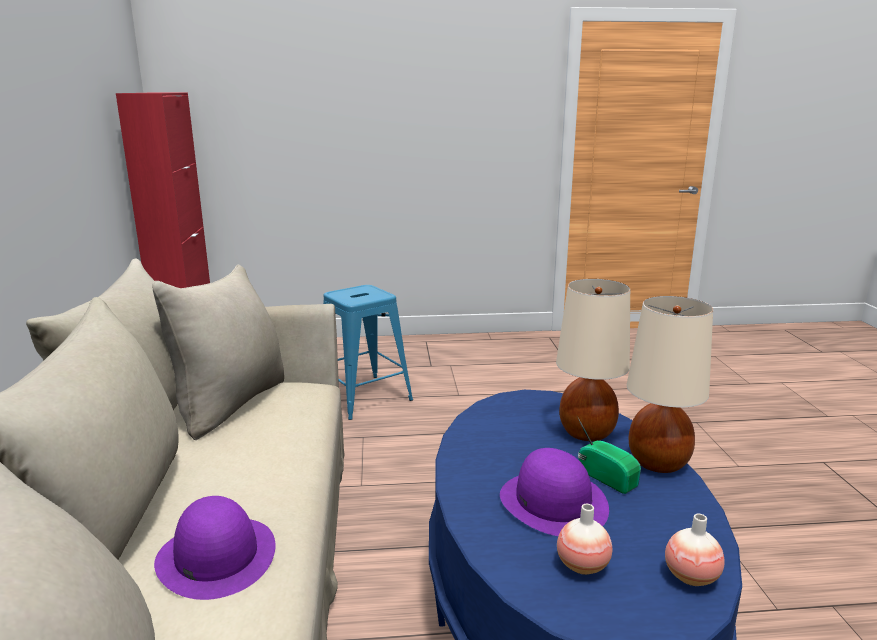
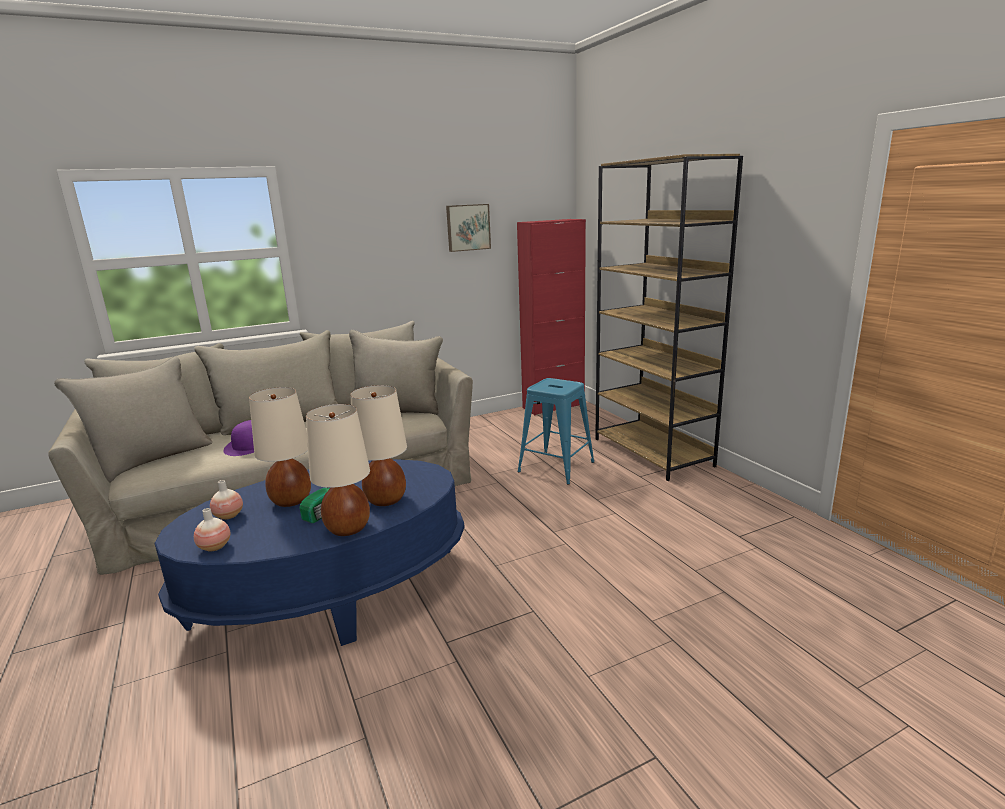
camera: 70 degrees right, 0 degrees up
purple hat [500,448,609,536] -> beige table lamp [249,387,311,507]
none -> picture [446,204,491,252]
none -> brown bookcase [595,154,743,481]

